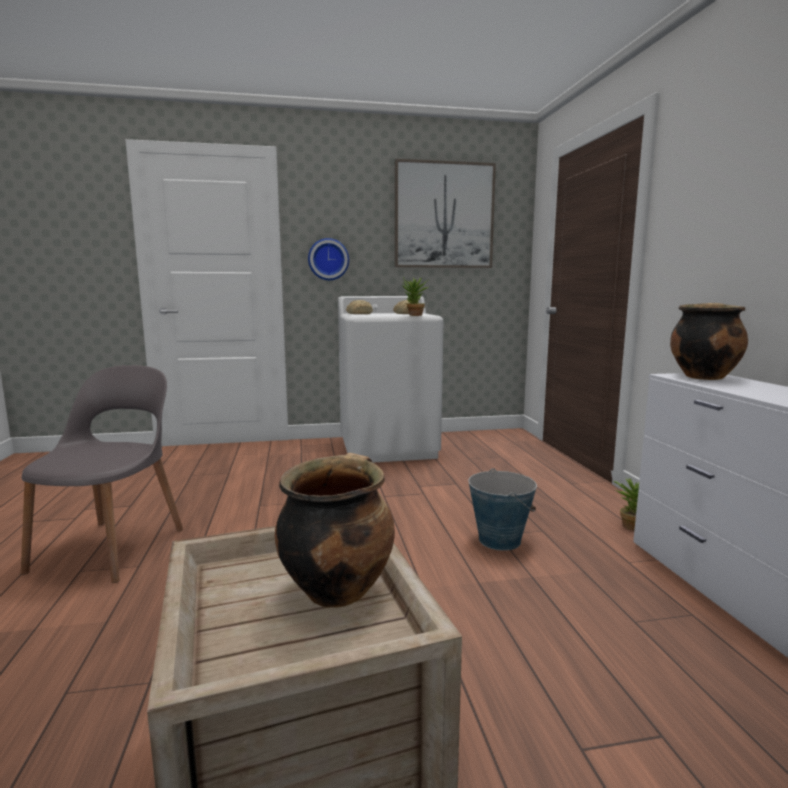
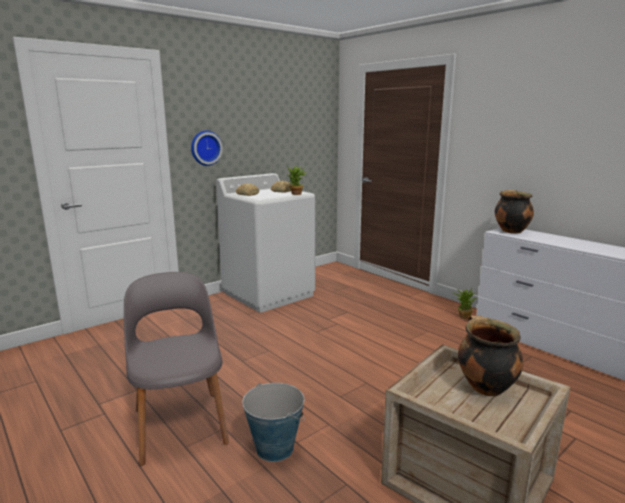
camera: 30 degrees left, 5 degrees up
picture [395,159,496,268] -> none
bucket [468,468,537,551] -> bucket moved to [242,383,305,462]

